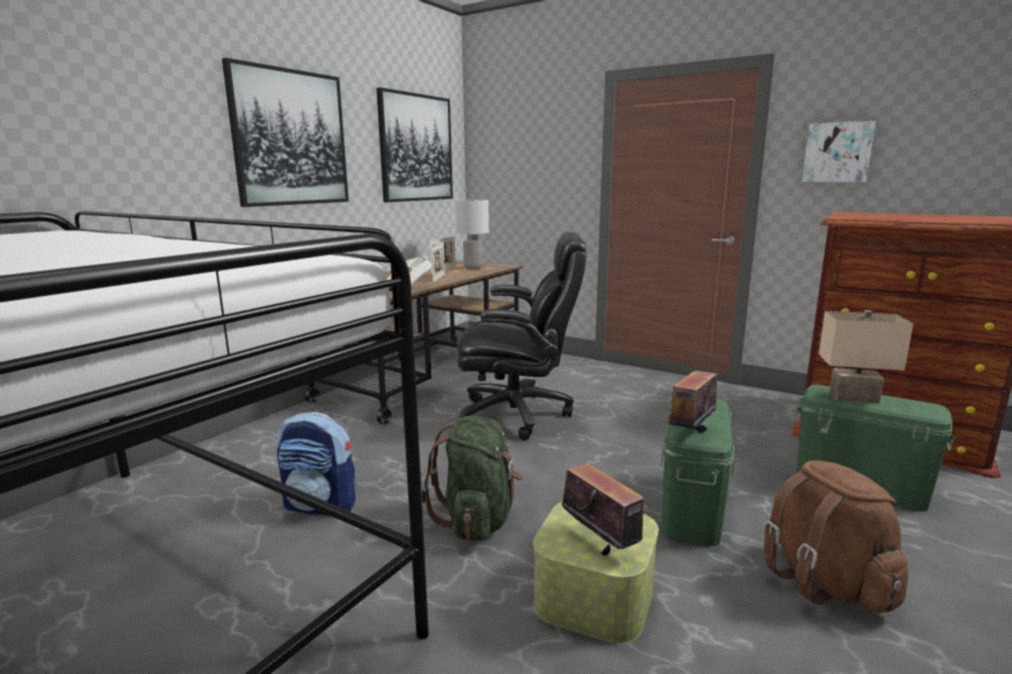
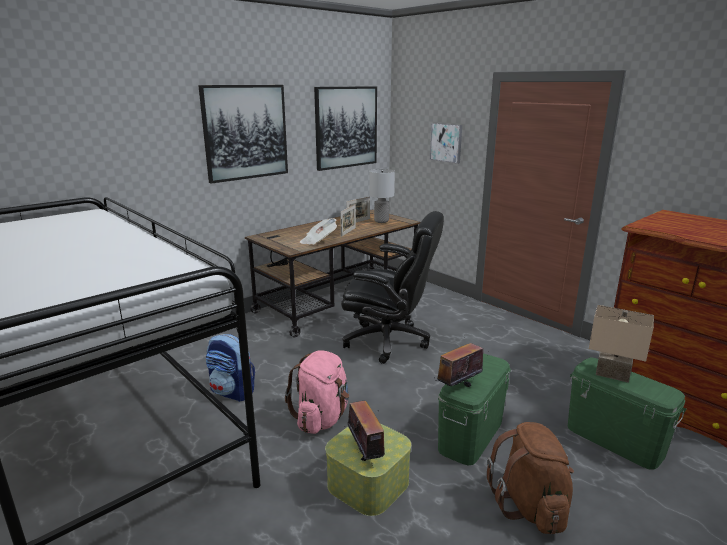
camera: 15 degrees right, 5 degrees up
green backpack [422,416,523,541] -> pink backpack [285,351,350,434]
picture [800,119,877,183] -> picture moved to [430,123,462,164]

